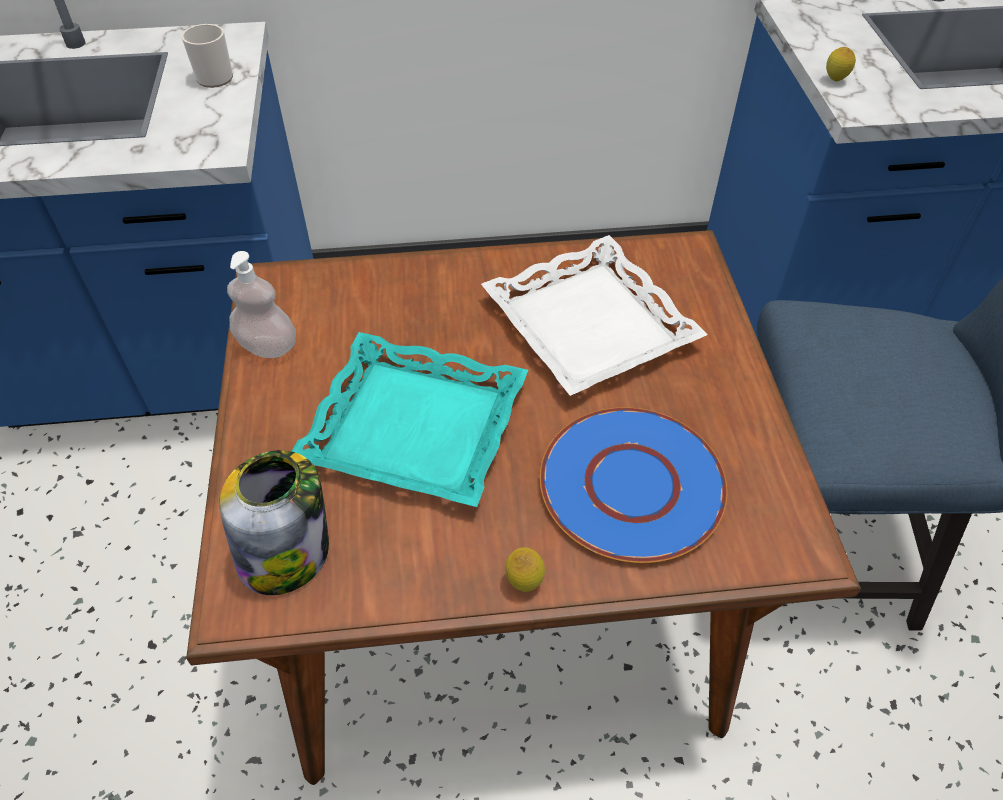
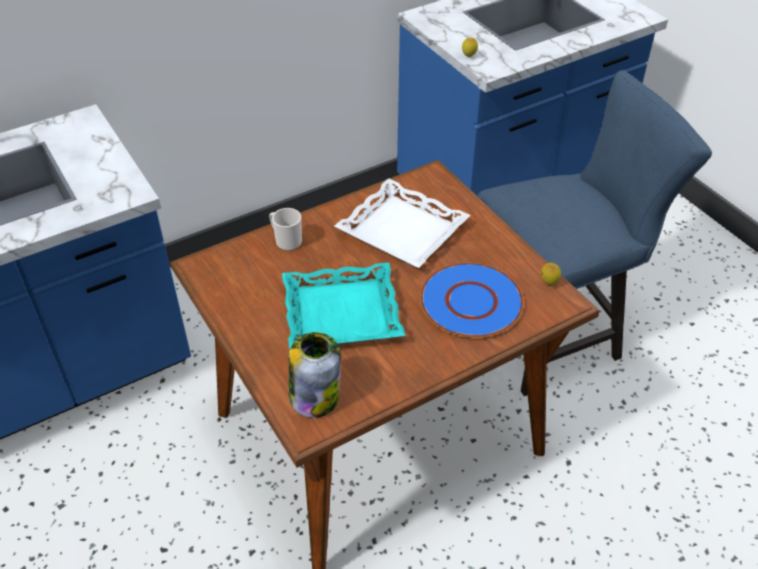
camera: 25 degrees left, 5 degrees down
mug [181,24,233,88] -> mug moved to [269,208,302,251]
soap dispenser [227,251,296,358] -> none
lemon [505,547,545,592] -> lemon moved to [541,263,561,286]

